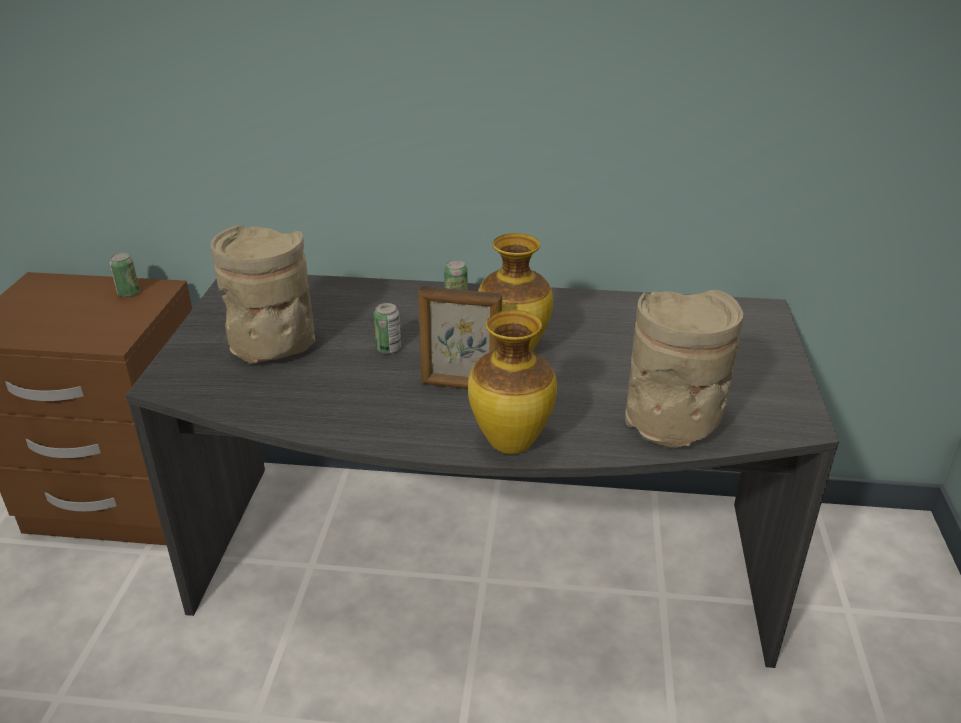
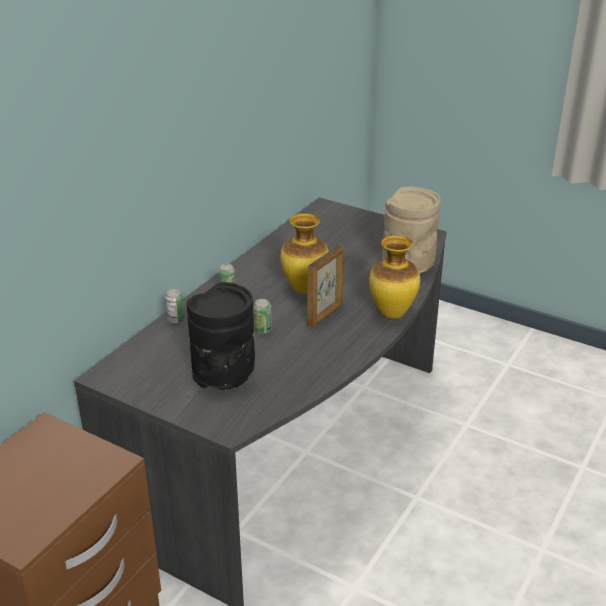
camera: 65 degrees left, 0 degrees up
can [110,253,140,297] -> can moved to [165,289,184,324]
beige vase [210,225,315,364] -> black vase [186,282,255,390]

